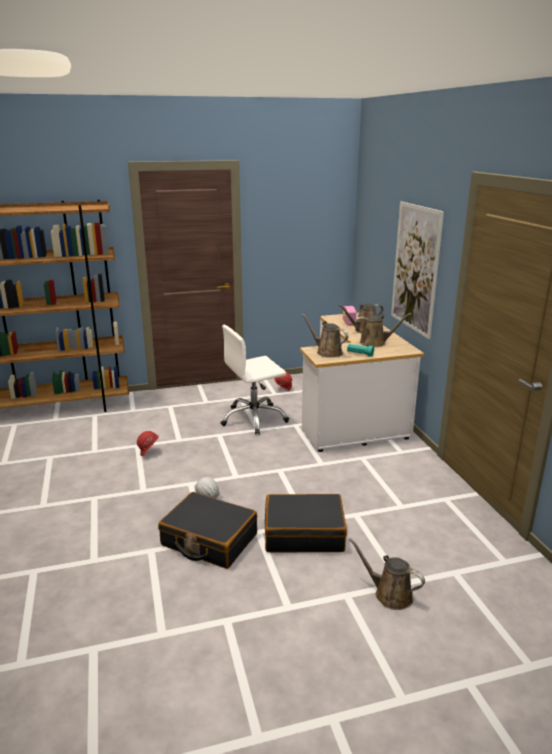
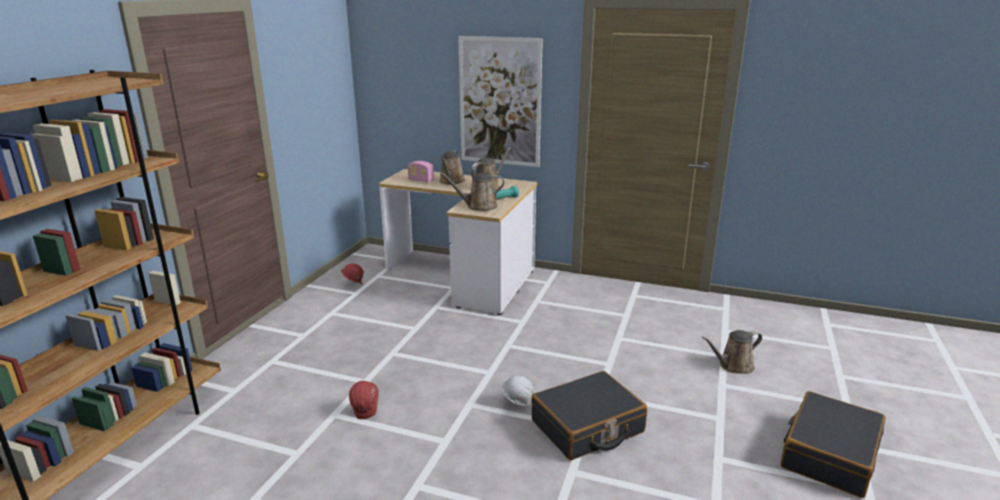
camera: 55 degrees left, 0 degrees up
white office chair [221,325,289,435] -> none
black suitcase [265,494,347,553] -> black suitcase moved to [781,391,885,498]

